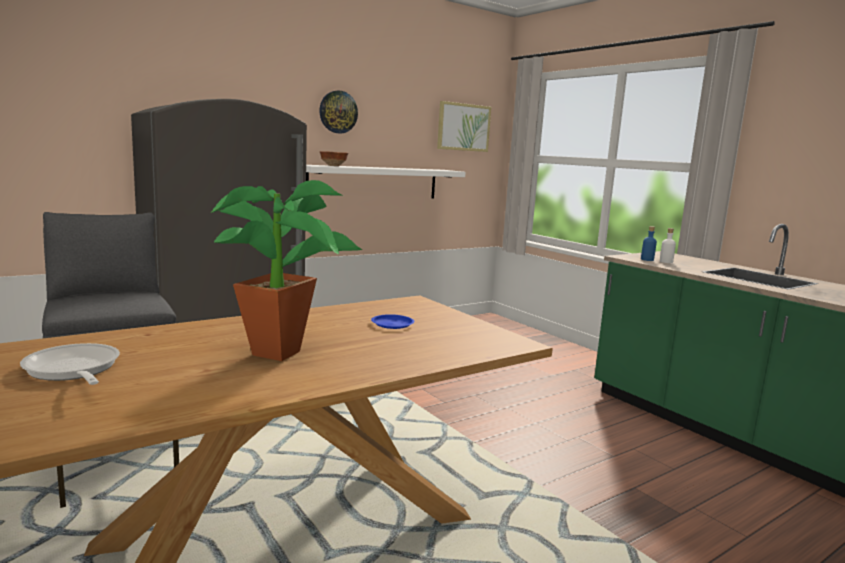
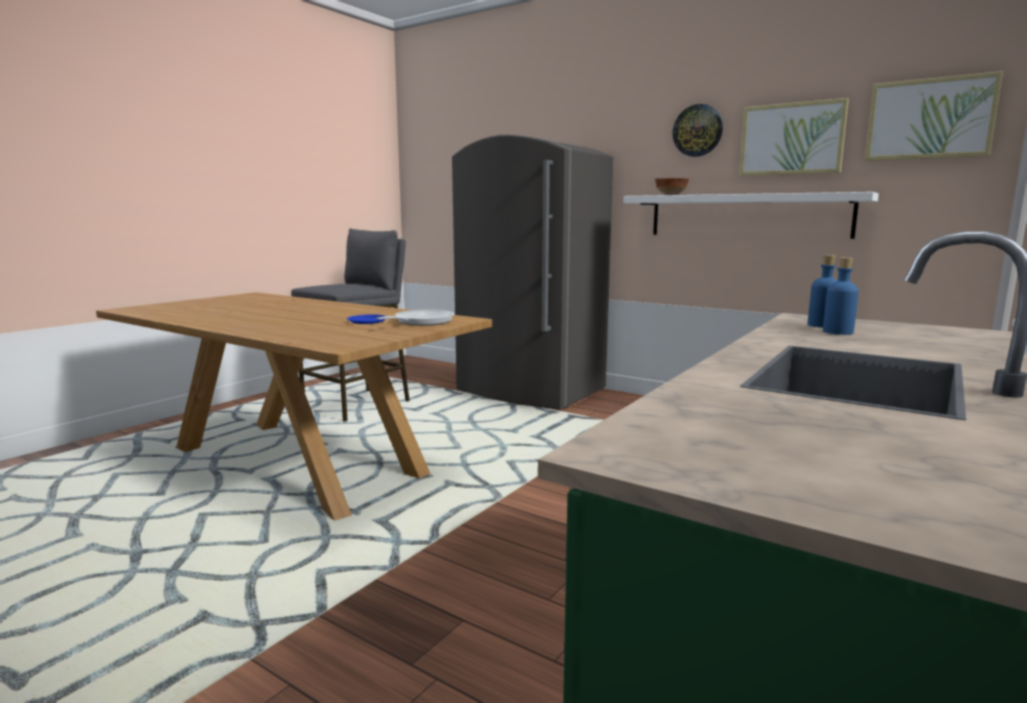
camera: 70 degrees right, 0 degrees up
frying pan [20,343,120,385] -> frying pan moved to [376,310,455,326]
potted plant [211,180,362,361] -> none
white bottle [660,228,676,263] -> blue bottle [823,257,859,335]
none -> picture [739,98,849,176]

